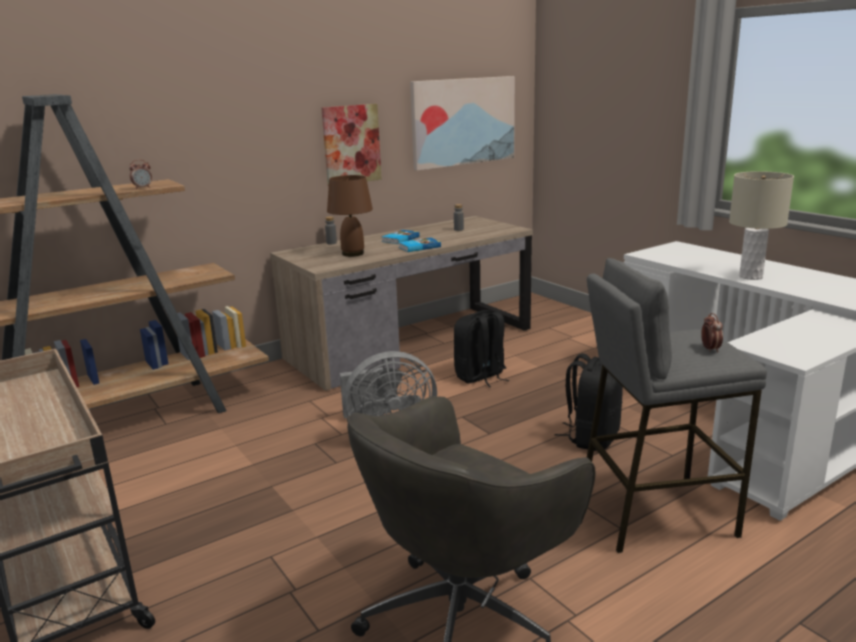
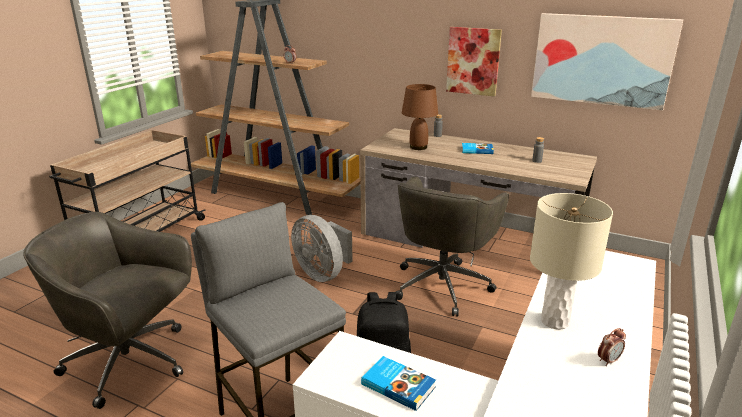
camera: 60 degrees right, 5 degrees up
book [399,237,441,252] -> book moved to [361,356,436,411]
black backpack [454,310,509,388] -> grey office chair [396,177,509,317]
alarm clock [701,313,723,353] -> alarm clock moved to [598,328,626,366]

